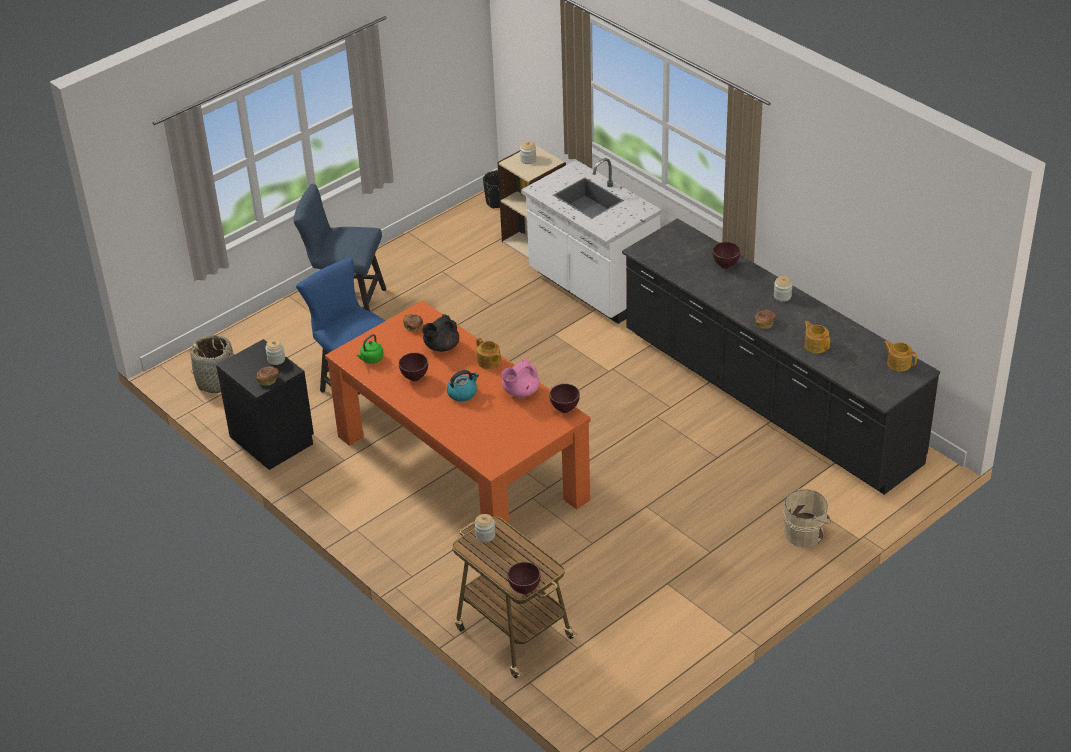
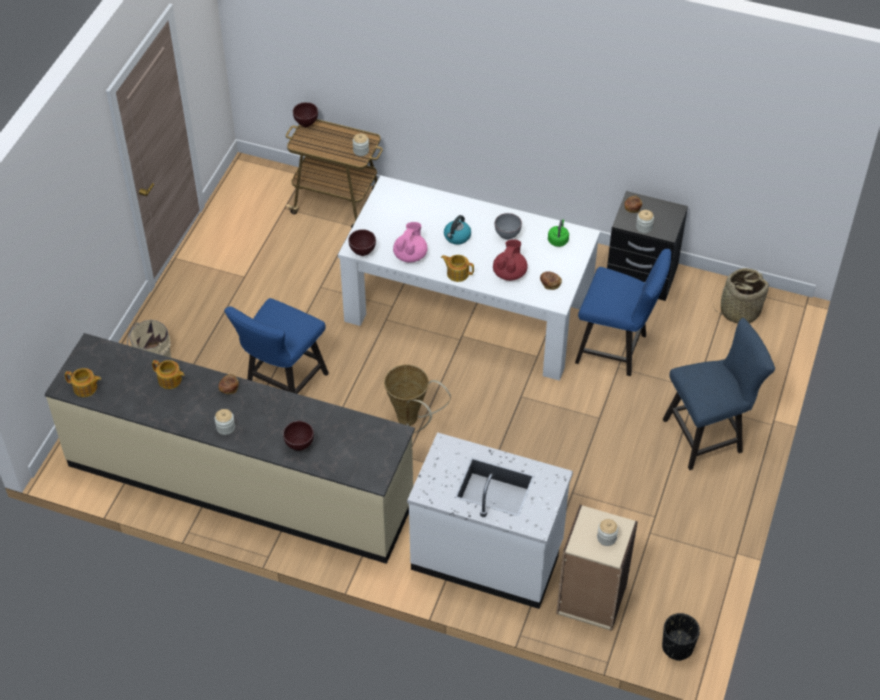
camera: 150 degrees right, 10 degrees up
orange dining table [325,300,591,542] -> white dining table [338,176,601,381]
brown bowl [399,353,428,381] -> grey bowl [495,213,522,240]
black teapot [422,314,459,352] -> red teapot [493,239,528,281]
black counter [622,218,940,495] -> beige counter [45,333,415,564]
none -> blue chair [224,298,329,394]
none -> basket [384,364,451,433]

